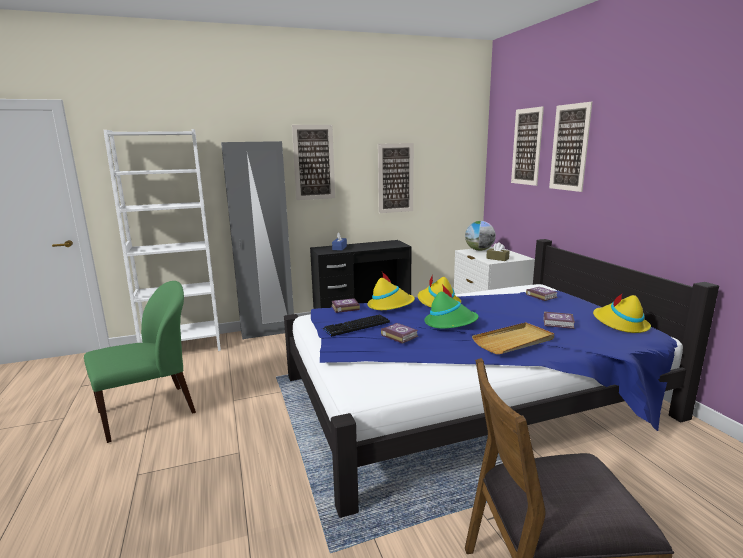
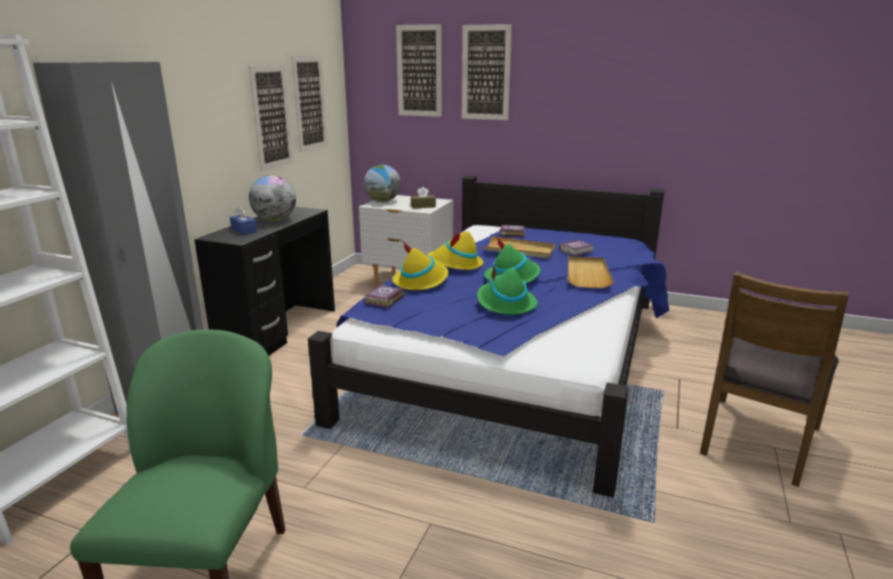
camera: 50 degrees left, 5 degrees up
picture [292,125,335,200] -> picture moved to [291,56,328,152]
keyboard [322,314,390,337] -> none
book [381,323,418,344] -> green hat [477,264,538,315]
yellow hat [593,293,651,333] -> none
none -> globe [249,175,296,221]
none -> beige tray [482,236,555,258]

